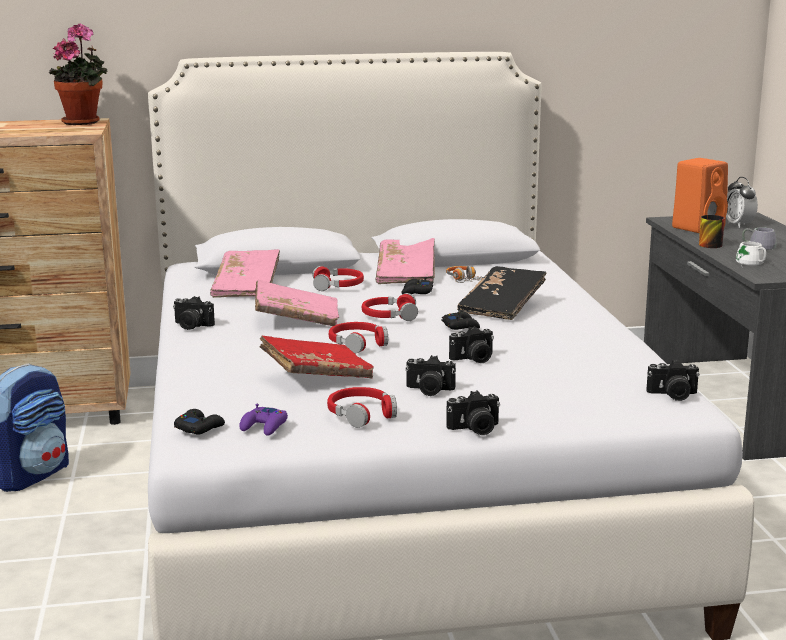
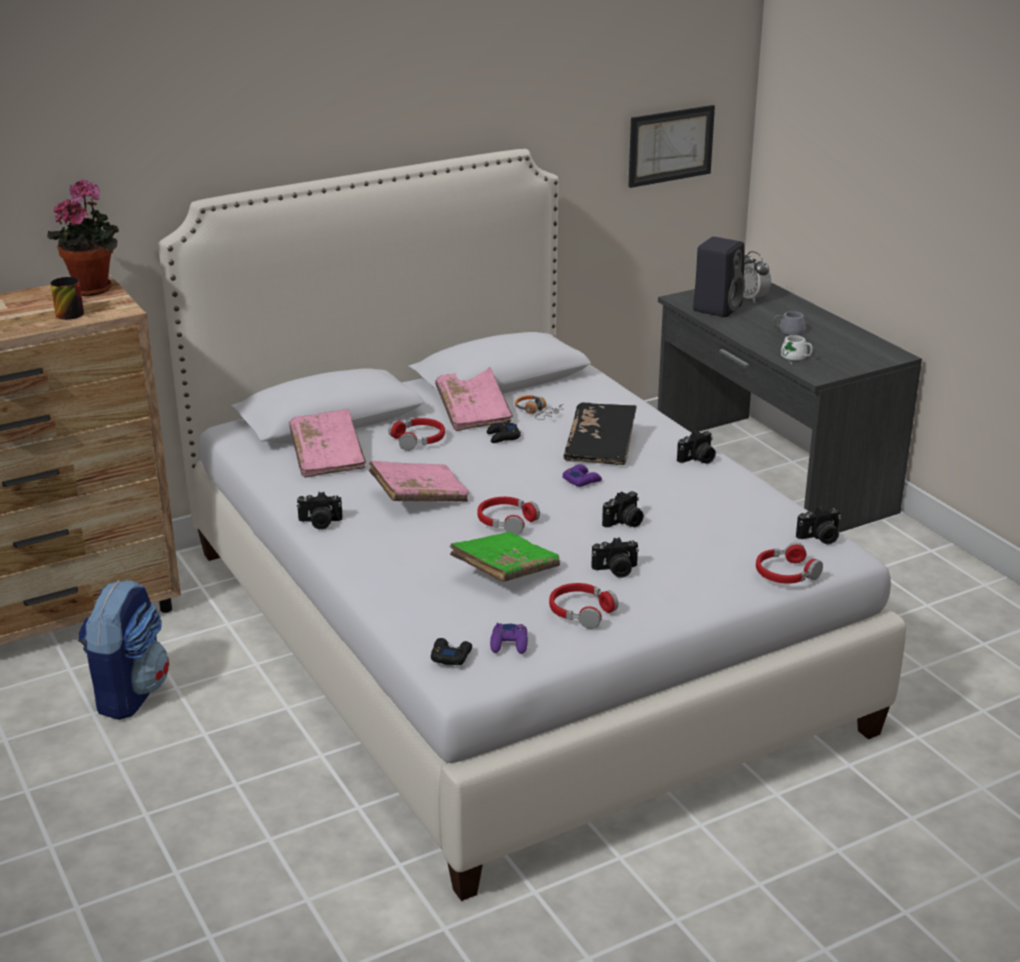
camera: 20 degrees left, 10 degrees up
red book [259,336,374,378] -> green book [450,532,560,582]
red headphones [362,293,418,321] -> red headphones moved to [756,543,823,584]
black game controller [442,311,480,330] -> purple game controller [562,464,602,487]
camera [446,390,500,435] -> camera moved to [677,430,716,464]
orange speaker [672,158,728,233] -> black speaker [693,236,745,317]
mug [699,215,725,248] -> mug moved to [51,277,84,320]
none -> picture [628,105,715,188]

